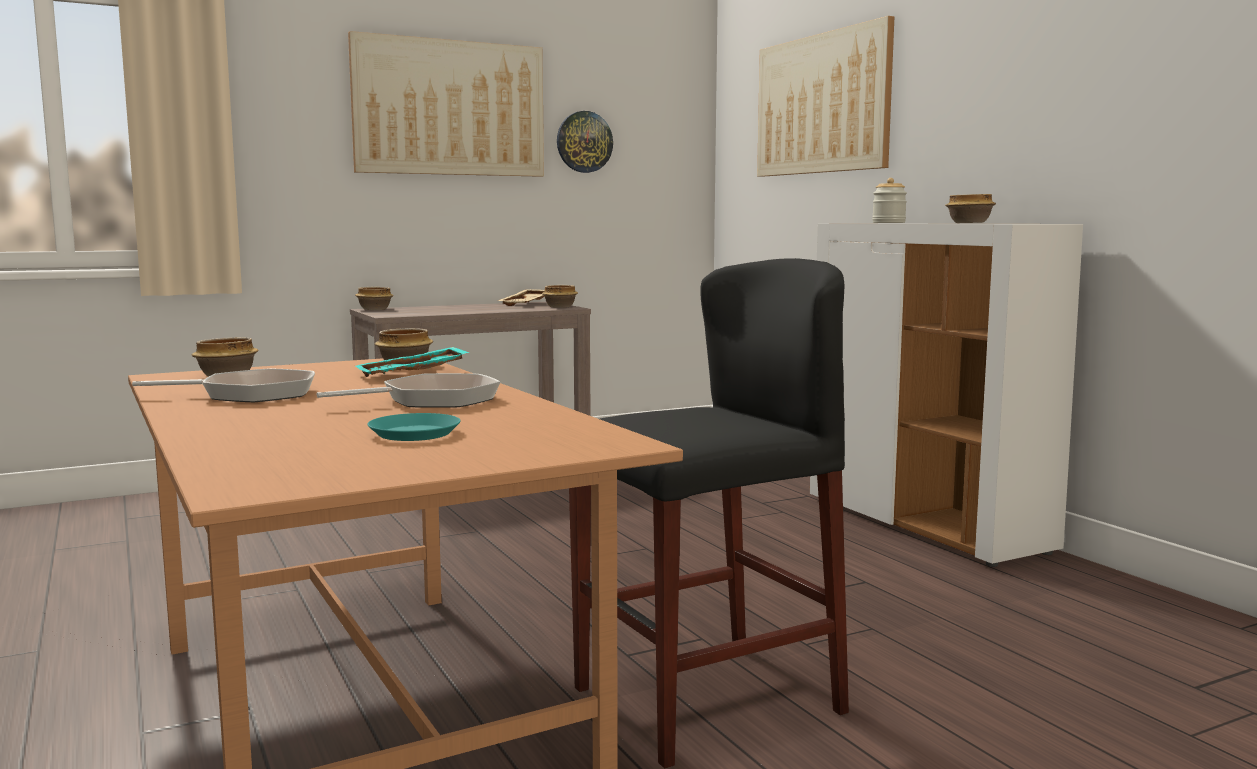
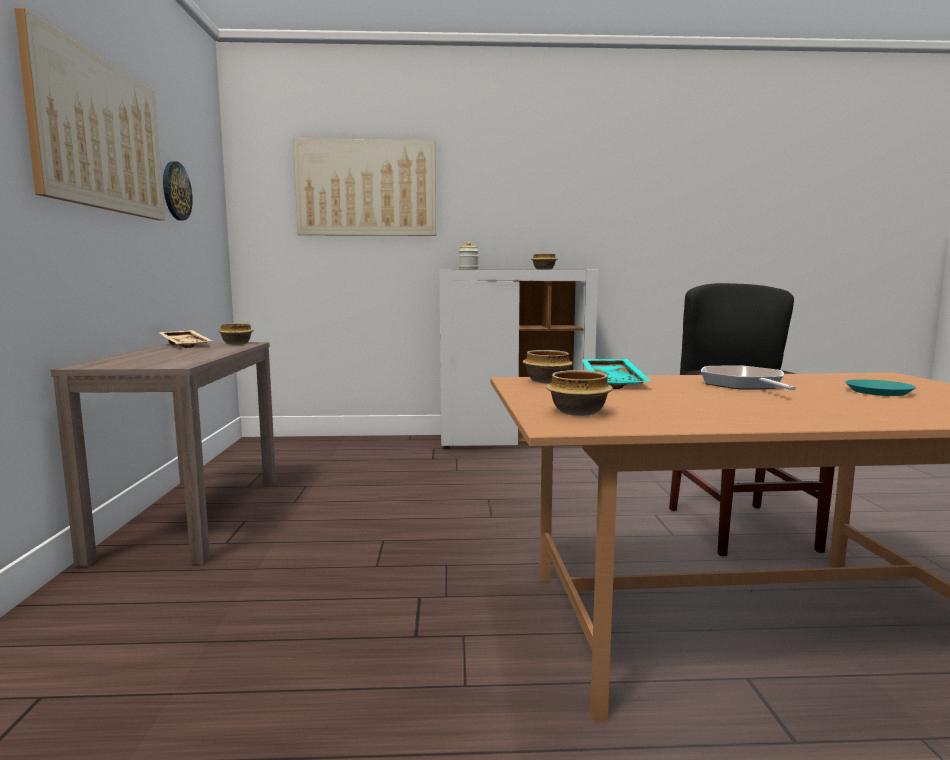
camera: 65 degrees left, 0 degrees up
frying pan [132,368,315,402] -> none
bowl [355,287,394,310] -> none

